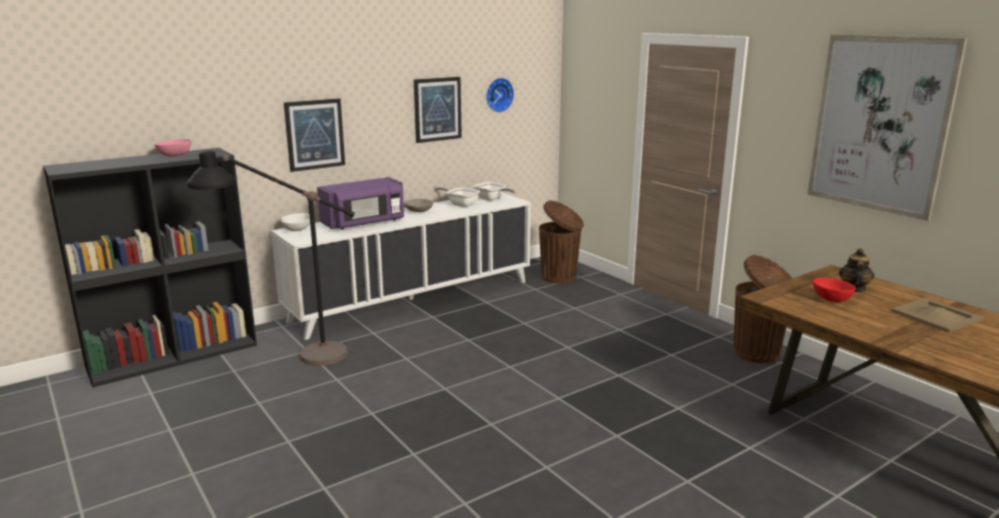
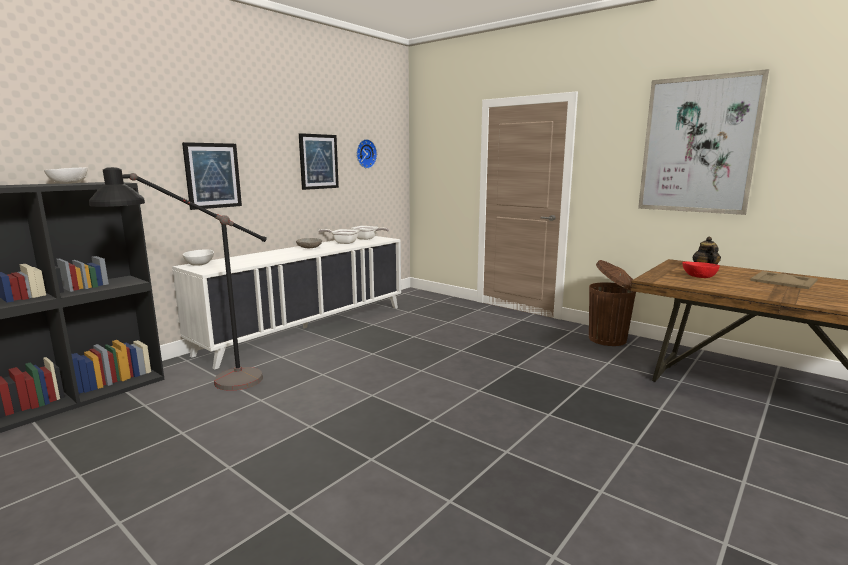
camera: 15 degrees left, 5 degrees down
pink bowl [154,139,191,156] -> white bowl [44,168,88,184]
purple microwave [317,177,404,230] -> none
brown trash can [539,200,584,284] -> none

